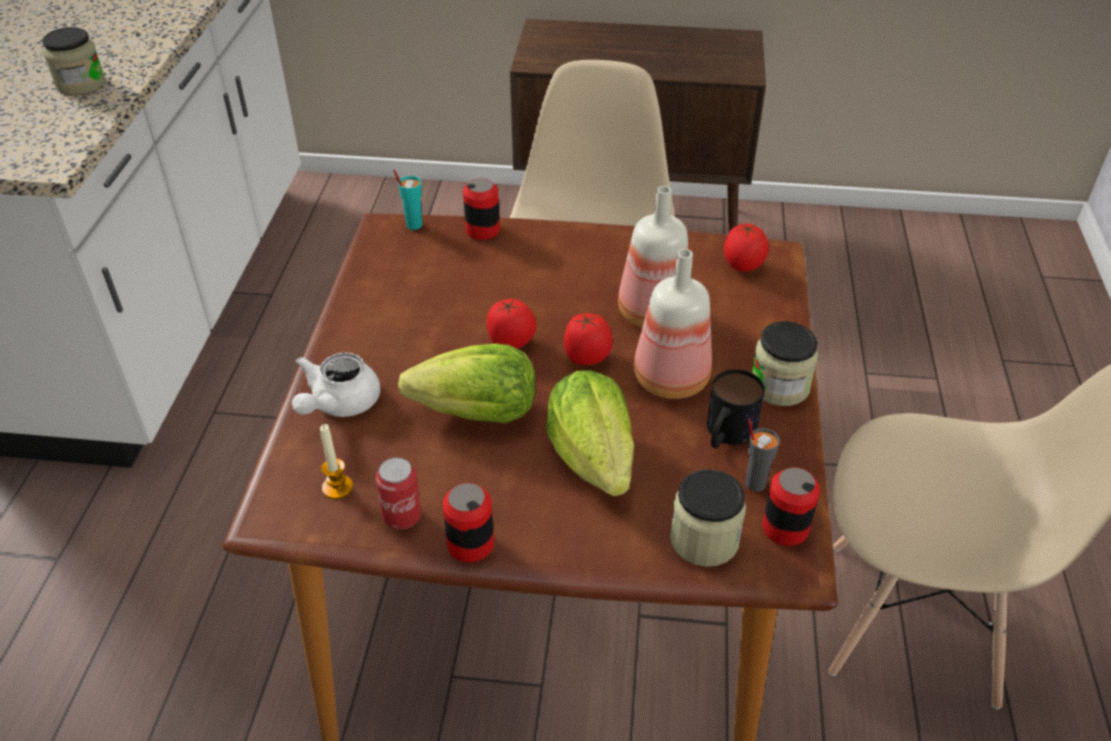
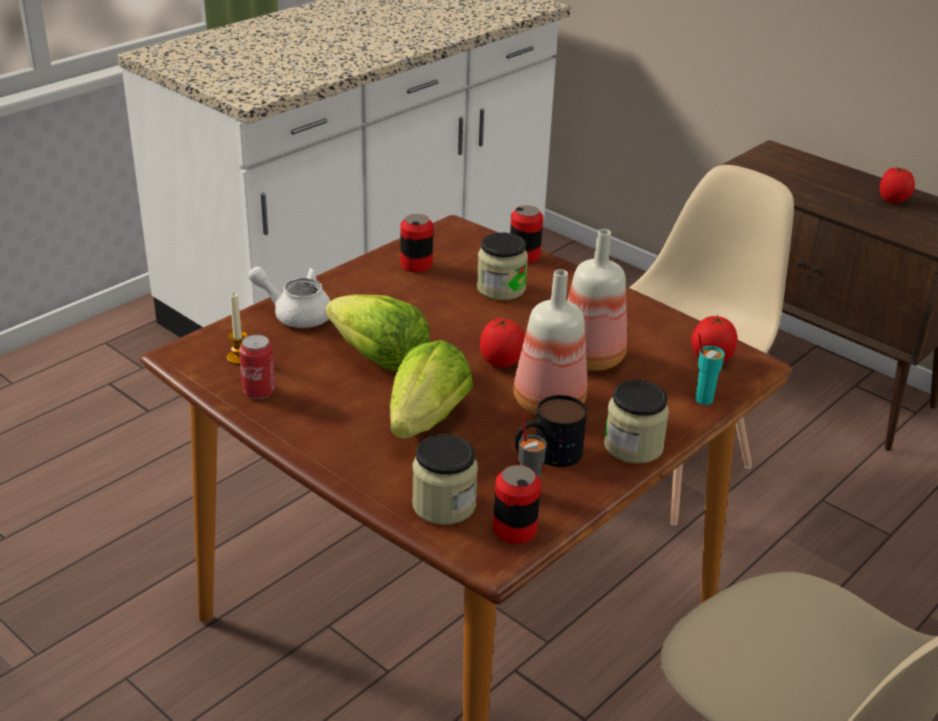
camera: 35 degrees right, 10 degrees down
jar [42,27,106,95] -> jar moved to [477,233,528,300]
white teapot [292,353,380,417] -> white teapot turned 45 degrees clockwise [248,266,330,328]
turquoise cup [393,170,422,230] -> turquoise cup moved to [695,333,725,405]
can [443,483,494,562] -> can moved to [400,214,433,272]
tomato [486,299,536,349] -> tomato moved to [880,167,915,203]

